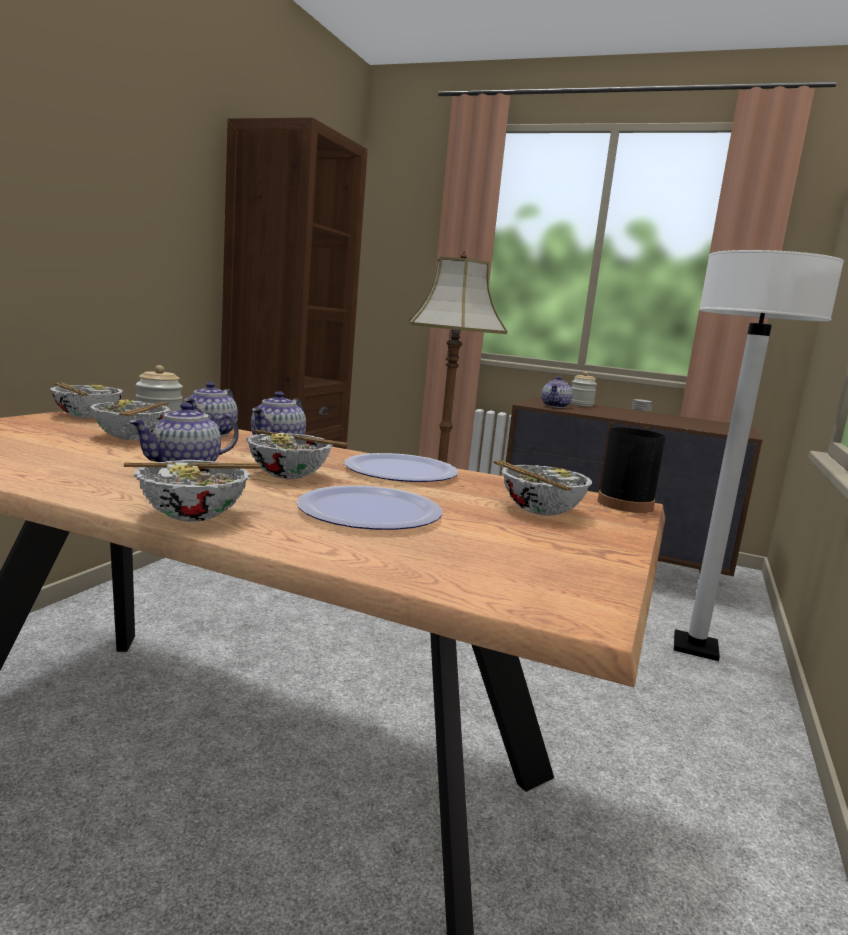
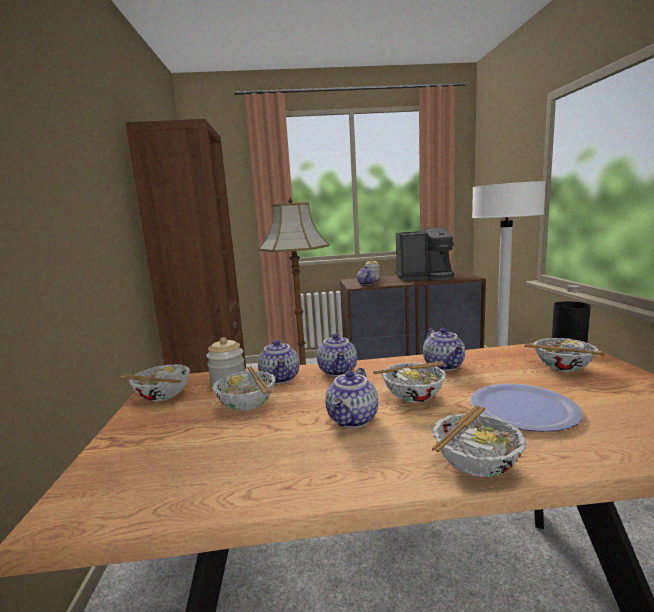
camera: 25 degrees left, 0 degrees up
plate [344,453,458,482] -> teapot [423,328,465,371]
none -> coffee machine [395,227,455,281]

